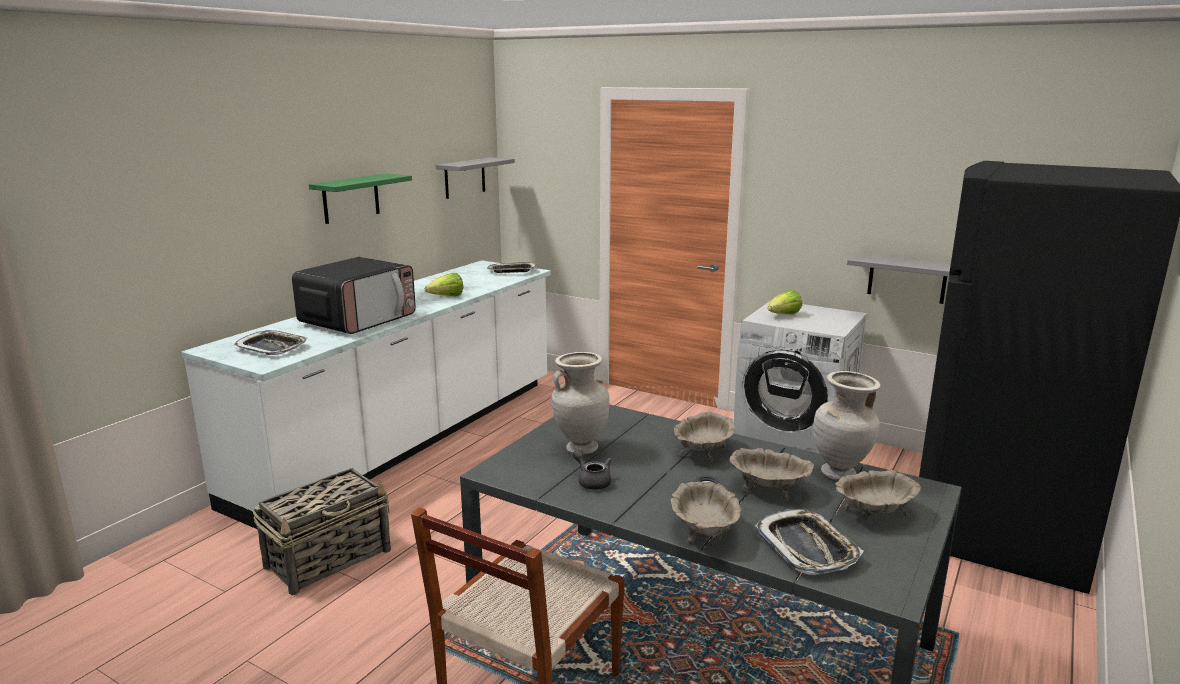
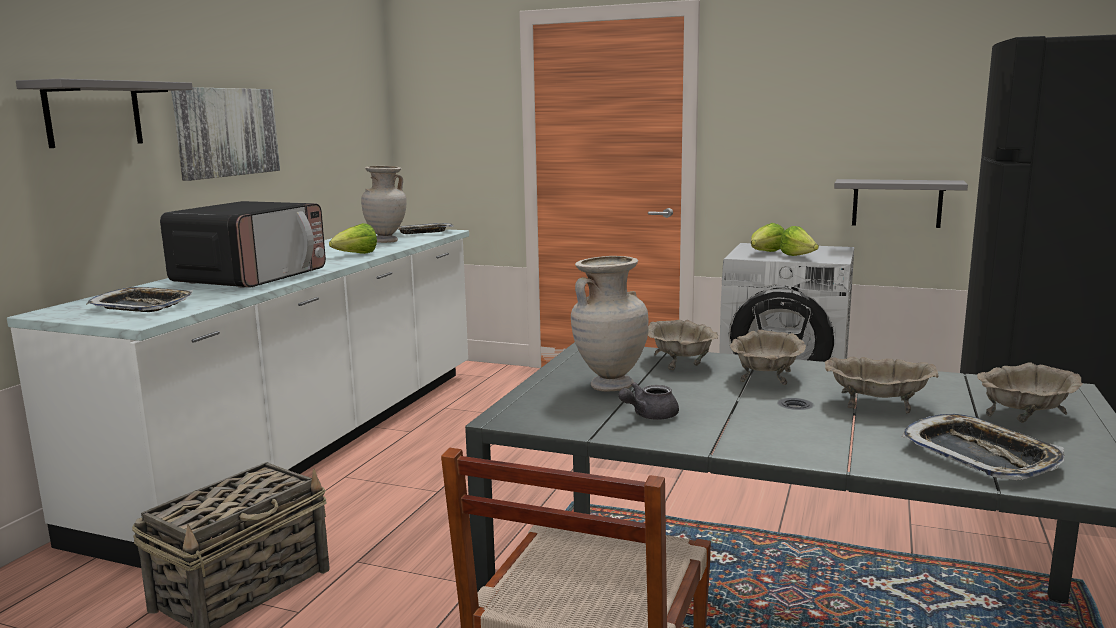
camera: 10 degrees left, 5 degrees down
green shelf [309,174,412,224] -> picture [171,87,280,181]
grey shelf [435,157,515,199] -> grey shelf moved to [16,79,193,148]
grey teapot [573,450,611,490] -> grey teapot turned 75 degrees counterclockwise [618,382,679,420]
beige bowl [671,482,741,545] -> beige bowl moved to [648,320,718,370]
beige vase [813,371,880,481] -> beige vase moved to [361,166,407,243]
none -> lettuce [780,226,819,256]

